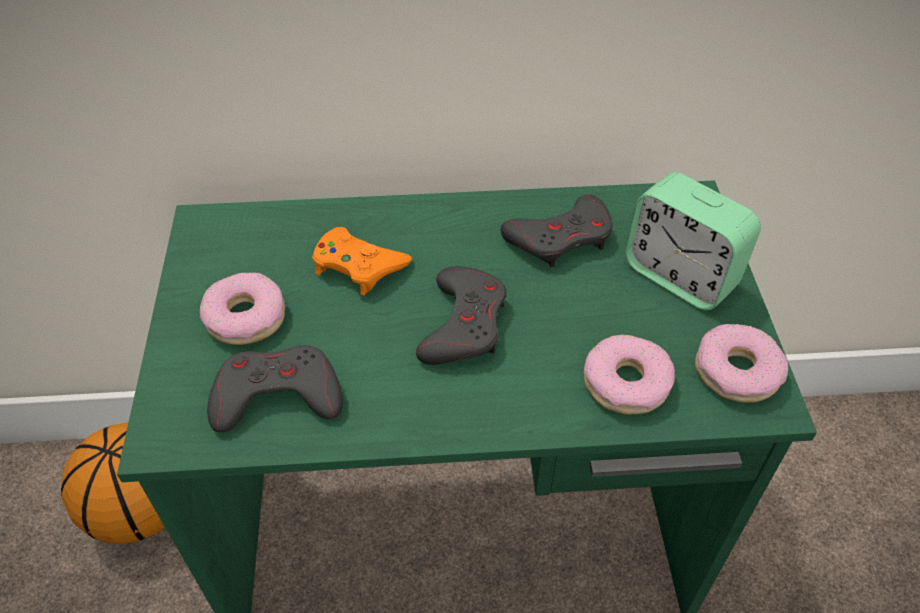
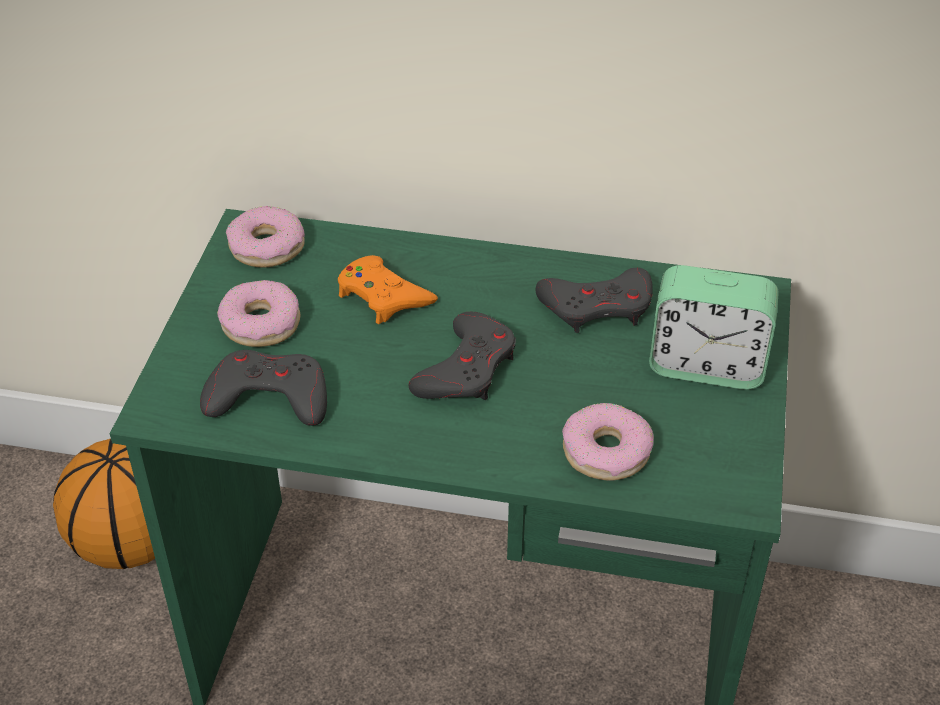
camera: 15 degrees right, 5 degrees down
alarm clock [625,173,761,310] -> alarm clock turned 45 degrees counterclockwise [649,265,779,390]
donut [695,324,788,403] -> donut moved to [226,206,305,267]

